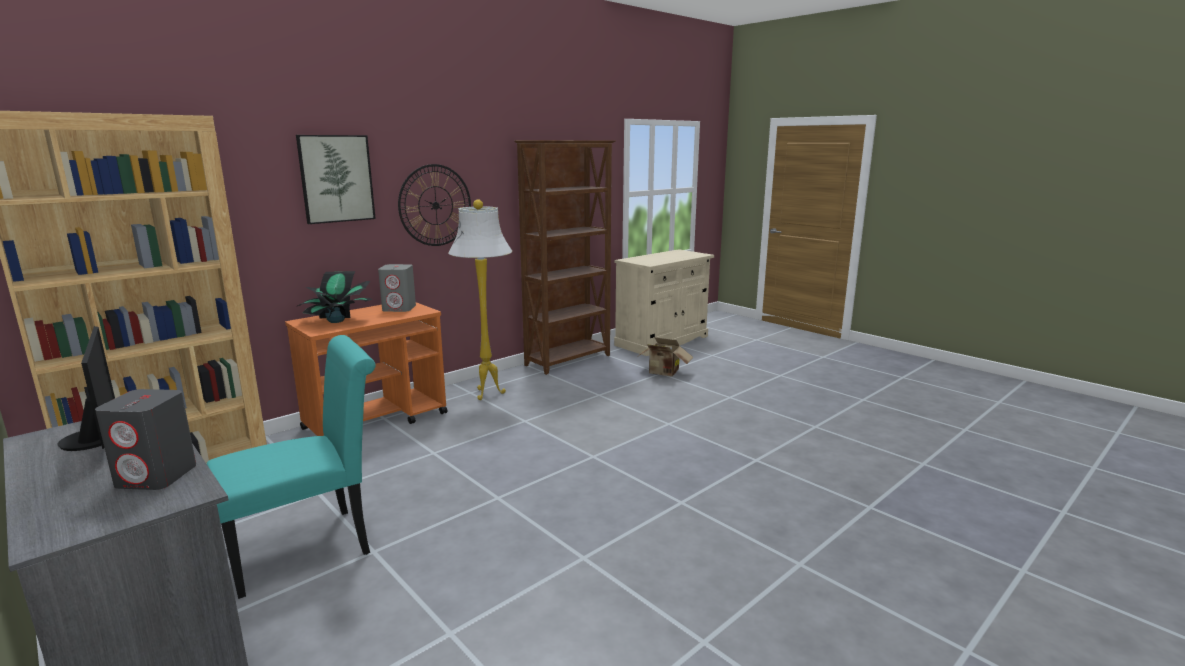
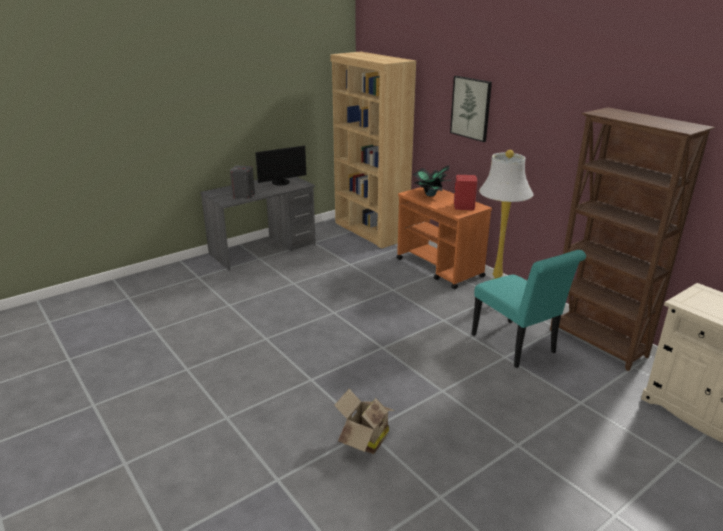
camera: 95 degrees right, 10 degrees up
turquoise chair [206,335,376,599] -> turquoise chair moved to [472,250,586,368]
grey speaker [378,264,416,312] -> red speaker [454,175,477,210]
wall clock [398,164,471,246] -> none
cardboard box [637,337,693,377] -> cardboard box moved to [334,389,395,454]

